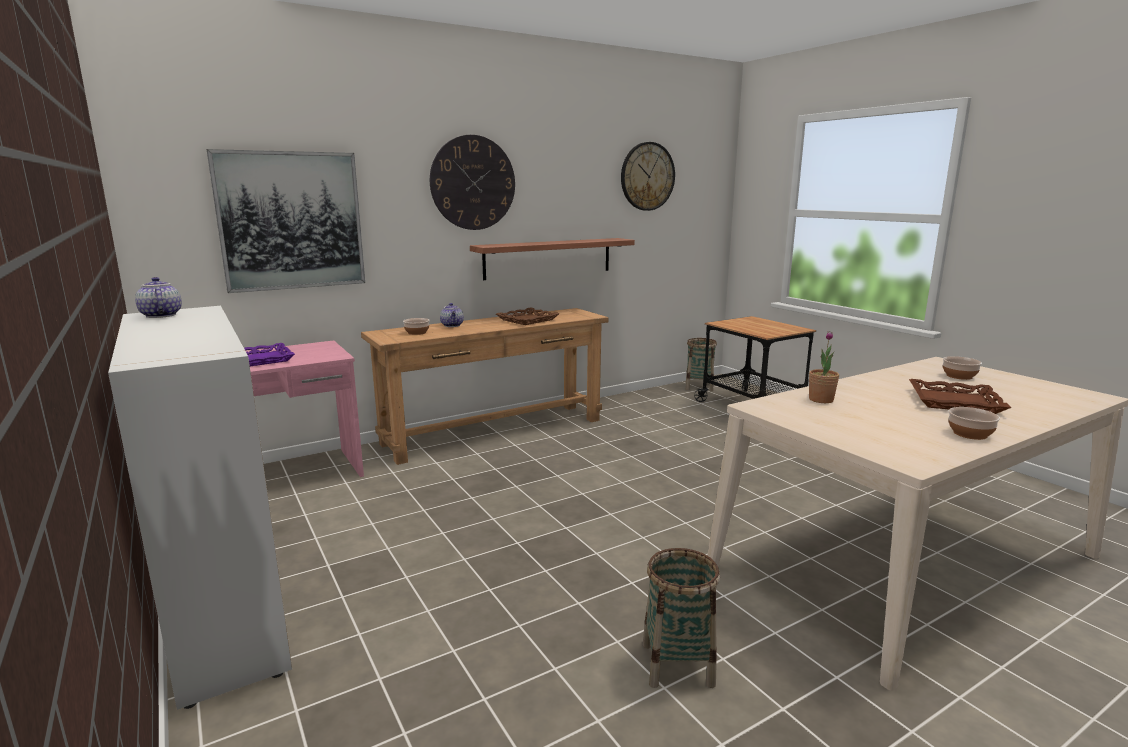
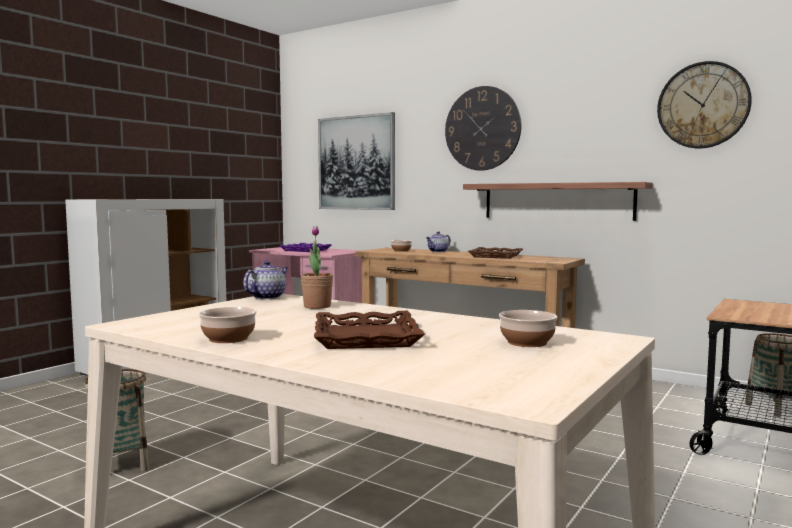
camera: 65 degrees right, 10 degrees down
teapot [135,277,182,318] -> teapot moved to [243,261,288,299]

